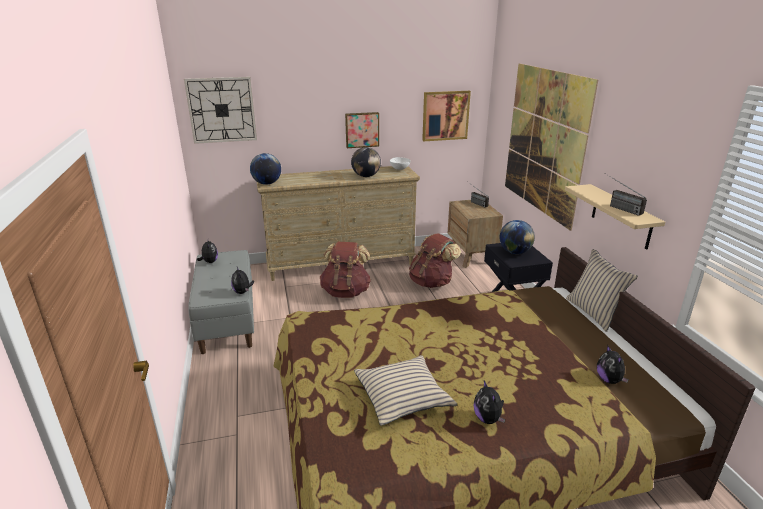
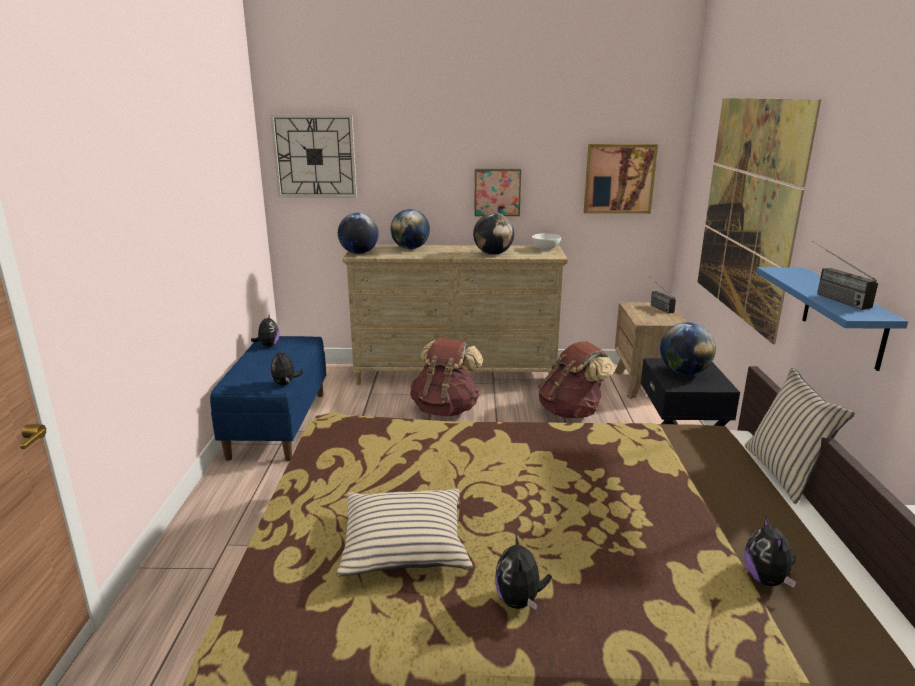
camera: 15 degrees right, 5 degrees down
grey bench [188,250,254,354] -> blue bench [210,336,326,461]
beige shelf [565,184,665,250] -> blue shelf [756,267,908,371]
none -> globe [390,209,430,249]

